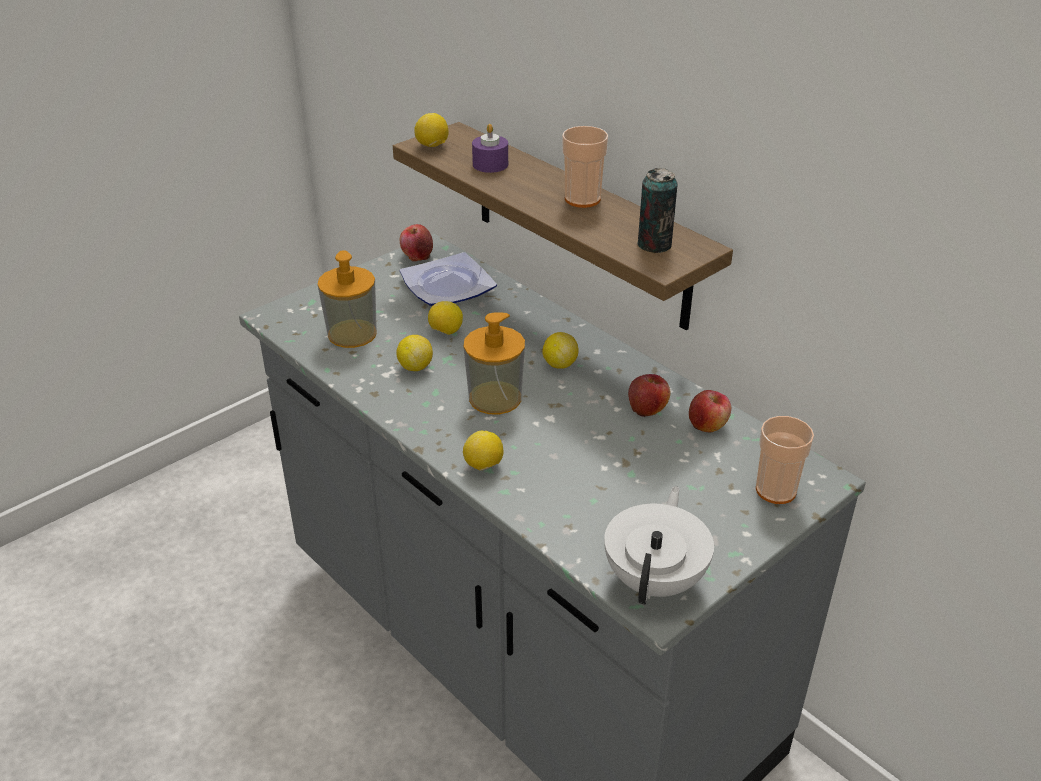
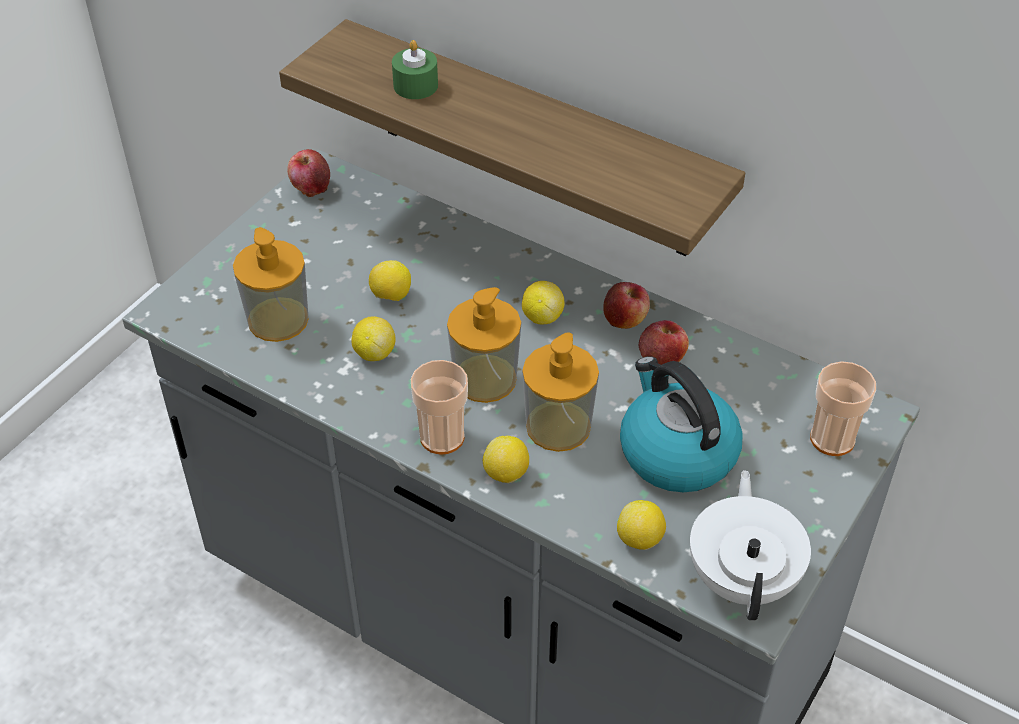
camera: 15 degrees left, 10 degrees up
plate [400,252,497,306] -> none
lemon [414,113,449,147] -> lemon moved to [617,500,666,550]
purple candle [472,124,508,173] -> green candle [392,40,438,99]
cup [562,126,608,208] -> cup moved to [411,360,468,454]
can [637,168,678,253] -> none
apple [689,390,731,433] -> apple moved to [603,282,650,329]
none -> soap dispenser [522,332,599,452]
none -> kettle [620,356,743,492]

